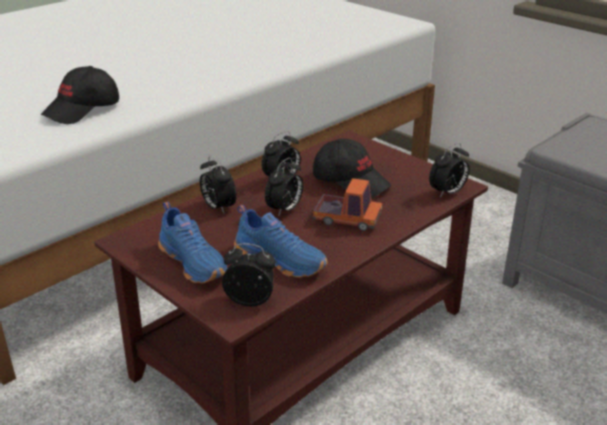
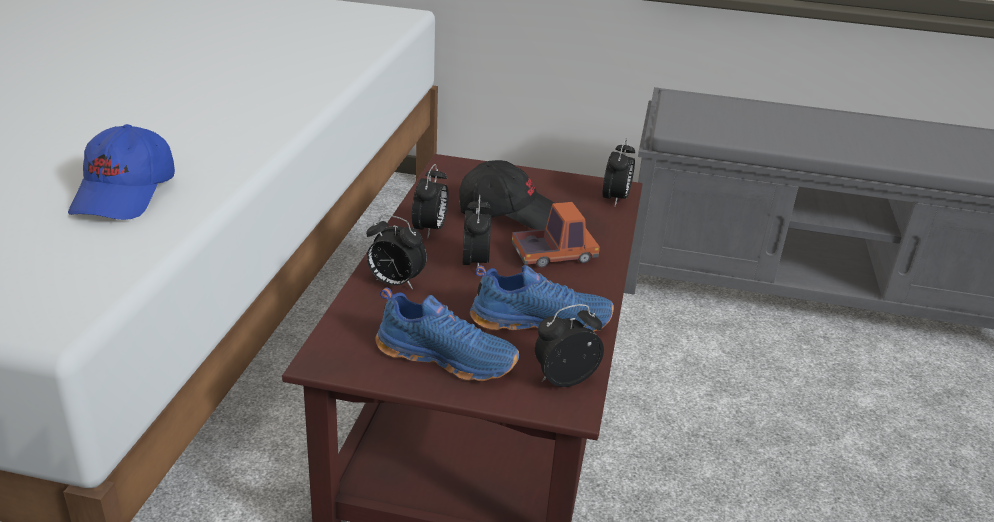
camera: 35 degrees left, 0 degrees up
black cap [41,66,119,124] -> blue cap [68,124,175,220]

